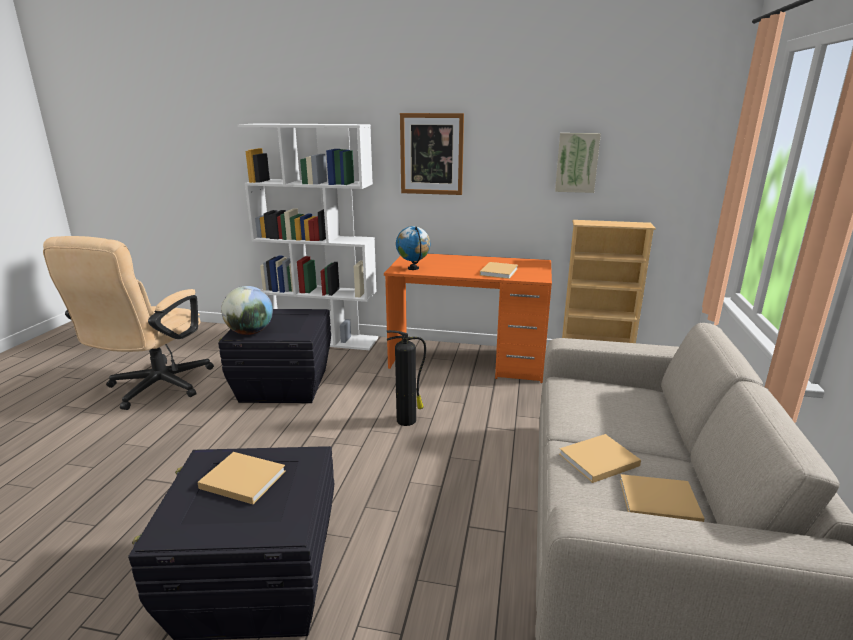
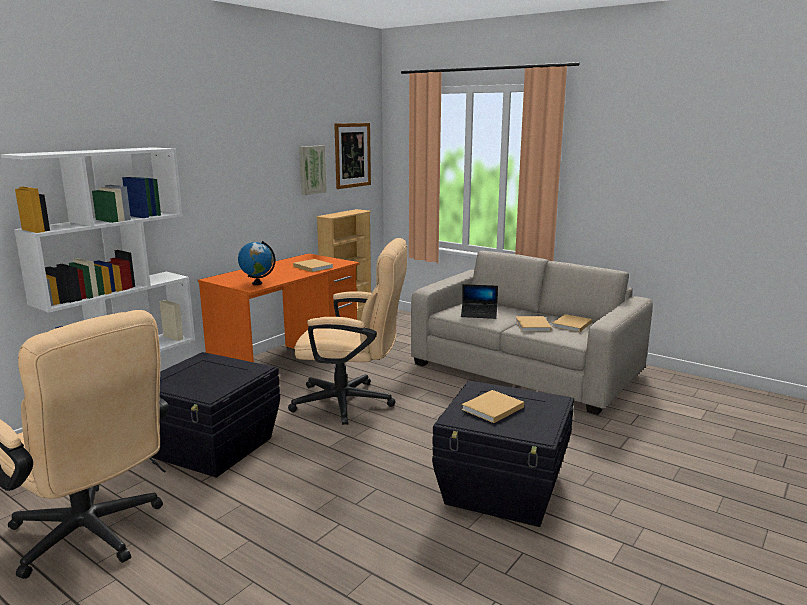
camera: 65 degrees left, 5 degrees down
globe [221,286,273,335] -> none
fire extinguisher [387,330,426,426] -> beige office chair [288,238,407,425]
picture [400,113,464,195] -> picture moved to [334,123,371,189]
none -> laptop [461,284,498,319]

